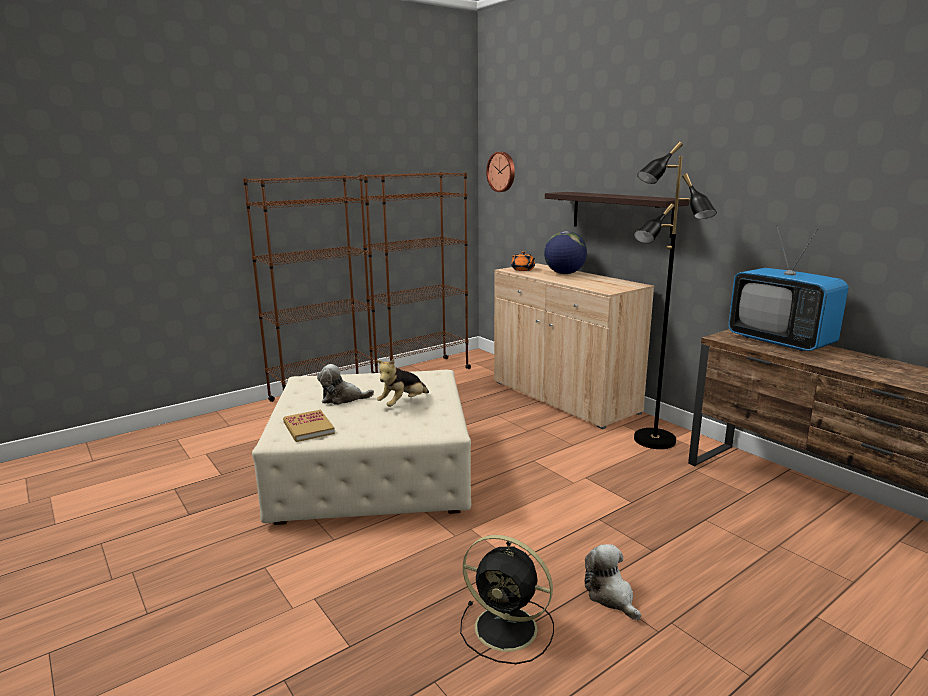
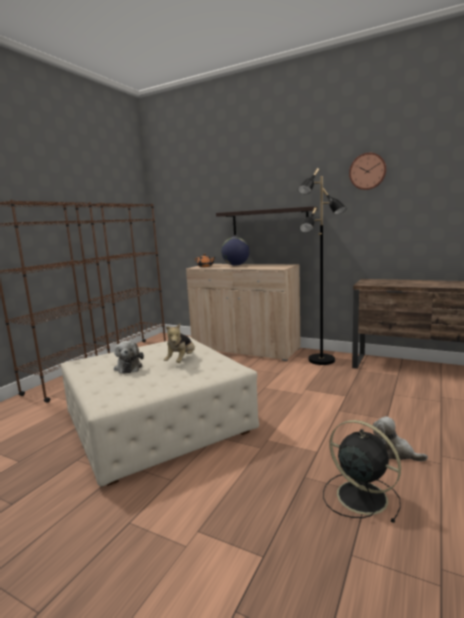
camera: 25 degrees left, 5 degrees down
book [283,410,335,442] -> none
plush toy [317,364,374,405] -> plush toy turned 75 degrees counterclockwise [114,341,144,374]
black fan [460,535,554,664] -> black fan turned 135 degrees counterclockwise [323,420,401,523]
wall clock [486,152,515,192] -> wall clock moved to [349,153,387,190]
television [728,225,849,351] -> none

